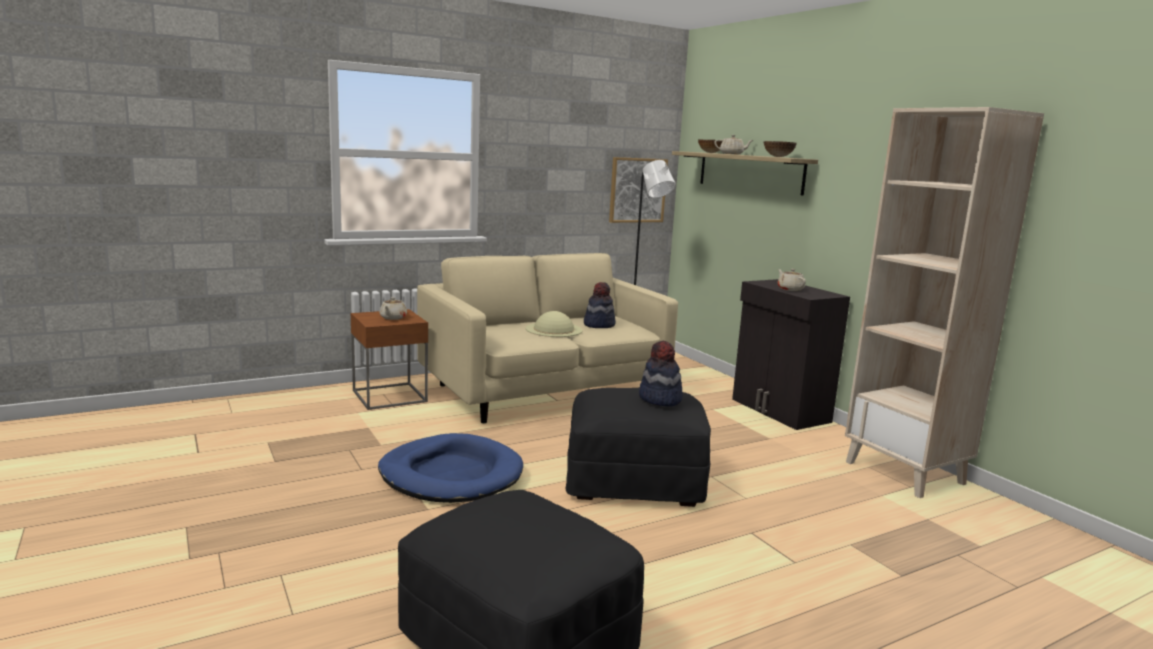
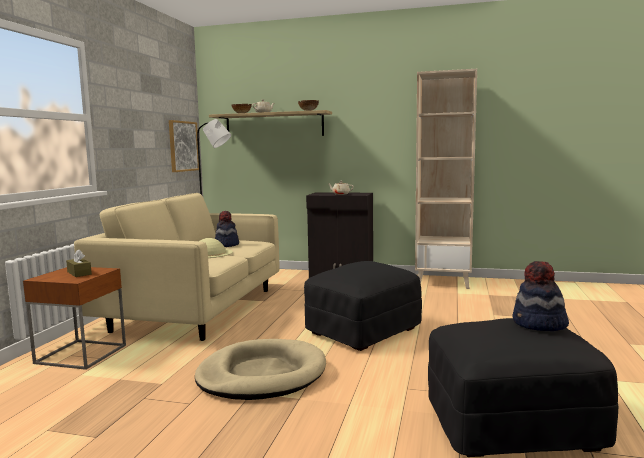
camera: 45 degrees left, 5 degrees down
blue dog bed [378,433,523,503] -> beige dog bed [195,339,326,400]
beige teapot [379,297,407,320] -> brown tissue box [66,249,92,277]
hat [639,341,682,407] -> hat moved to [512,261,569,331]

